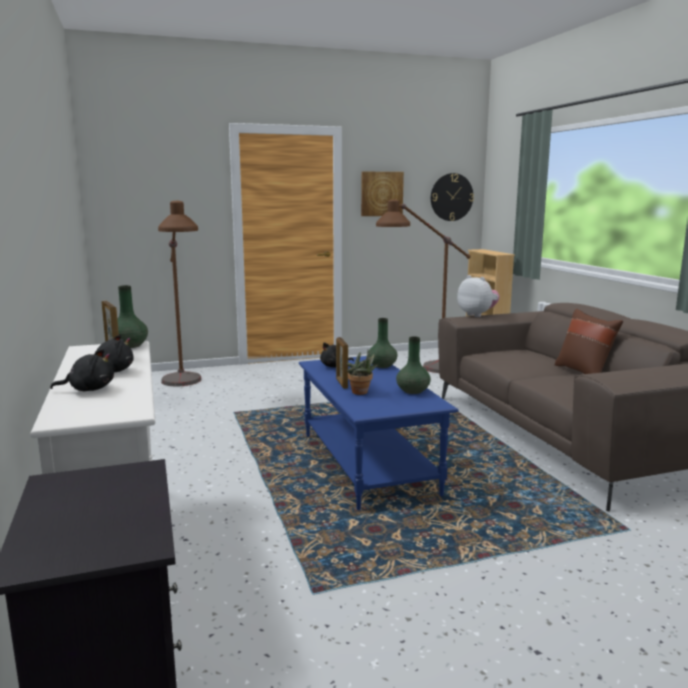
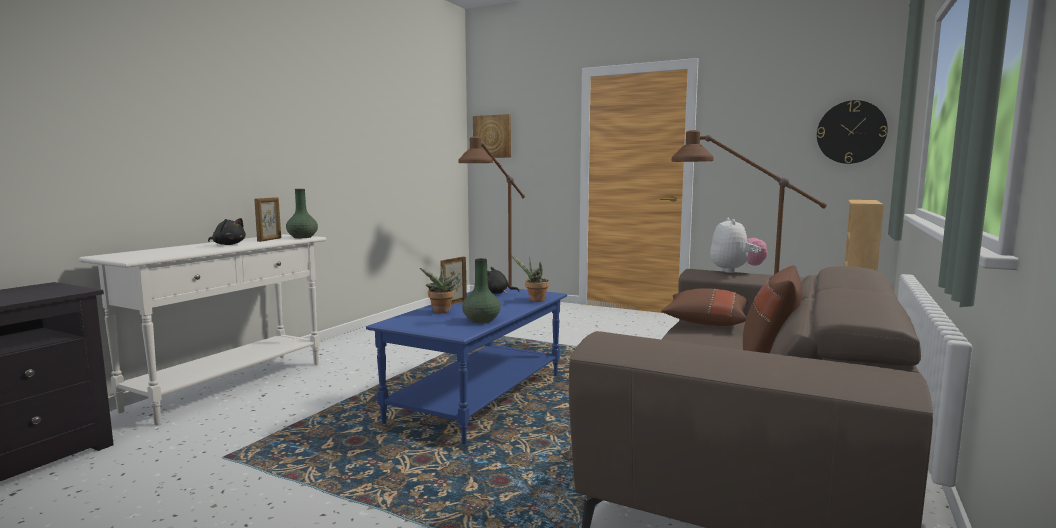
camera: 45 degrees right, 5 degrees down
black plush toy [50,349,114,391] -> none
picture [361,172,404,216] -> picture moved to [473,114,511,158]
green vase [369,318,398,368] -> potted plant [511,255,549,302]
none -> brown pillow [661,288,748,326]

